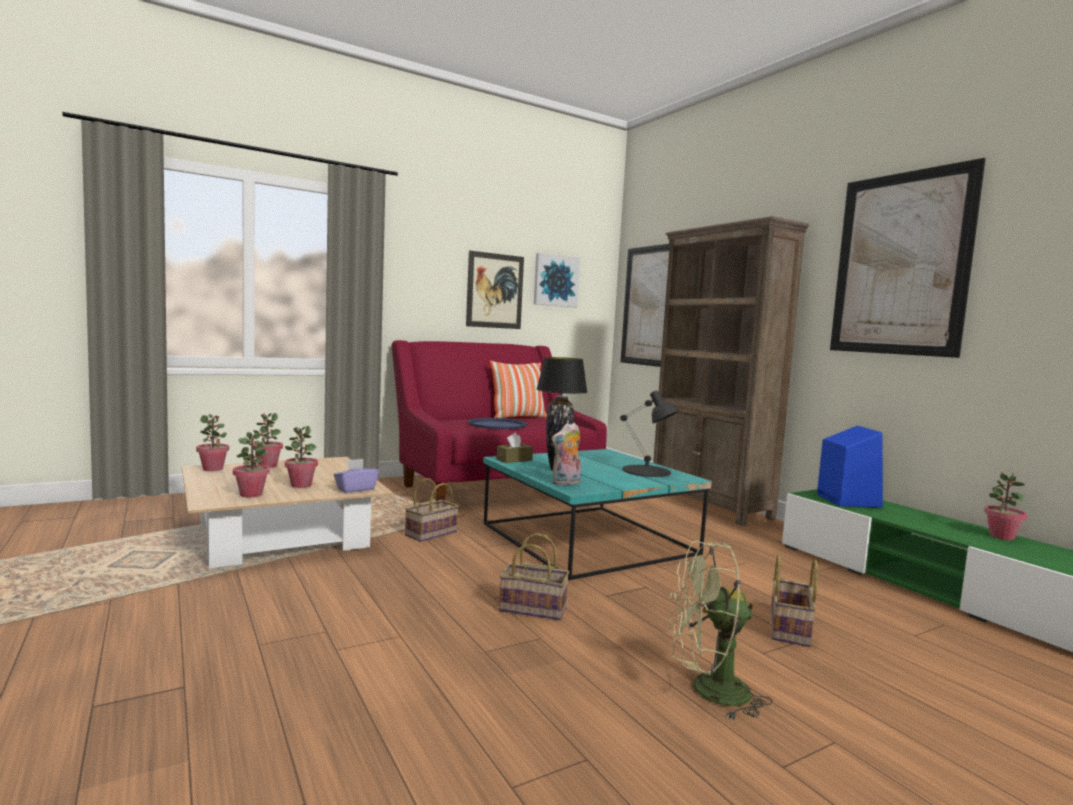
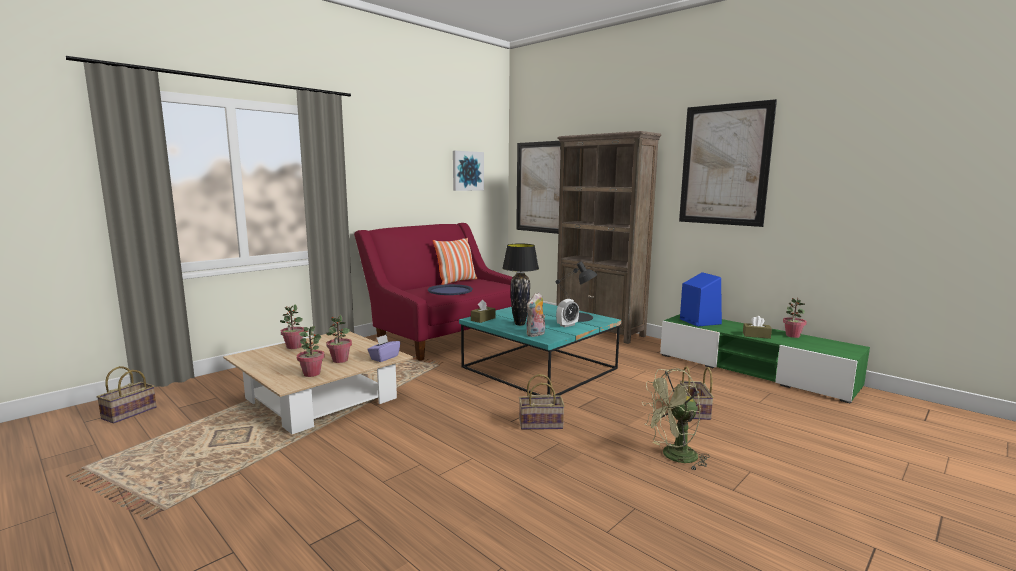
camera: 15 degrees left, 5 degrees up
potted plant [196,414,229,471] -> none
basket [405,478,459,542] -> basket moved to [97,366,157,424]
picture [466,250,524,329] -> none
none -> alarm clock [556,299,579,327]
none -> brown tissue box [743,316,772,339]

